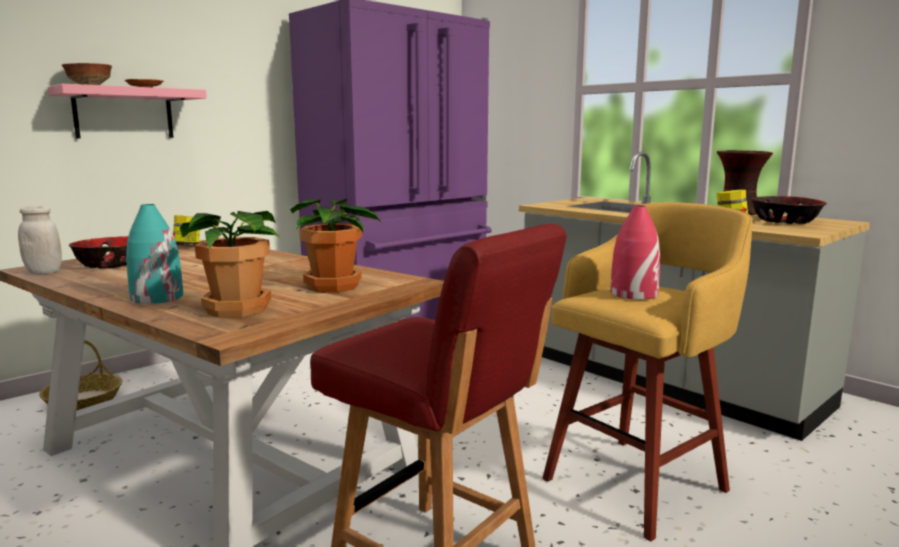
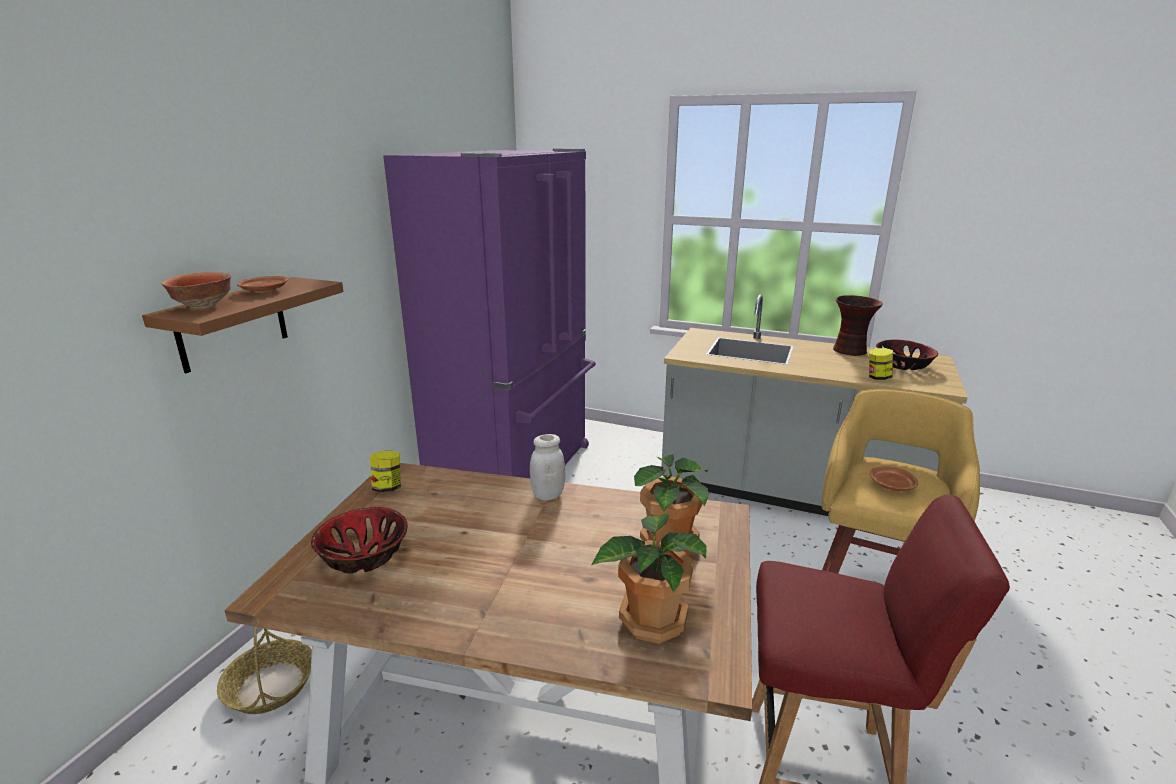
camera: 25 degrees left, 10 degrees up
white jar [18,206,62,274] -> white jar moved to [530,434,565,501]
pink shelf [48,84,207,138] -> brown shelf [142,277,344,373]
turquoise vase [126,204,183,304] -> none
red vase [611,205,660,300] -> brown plate [870,466,918,491]

